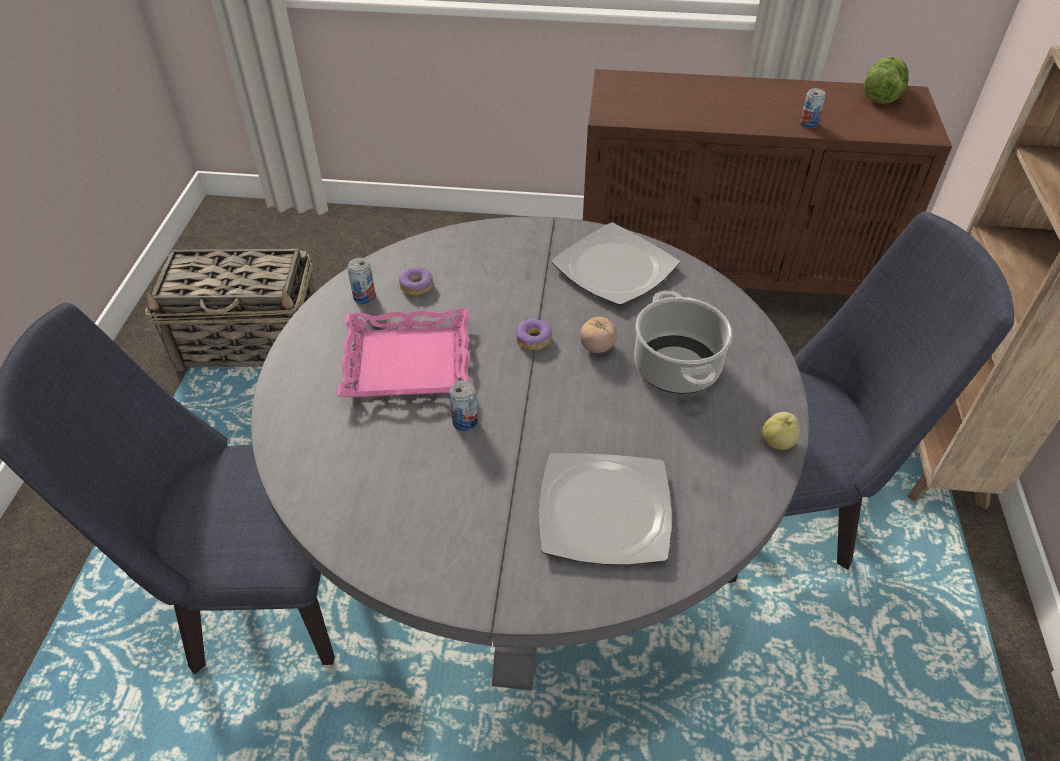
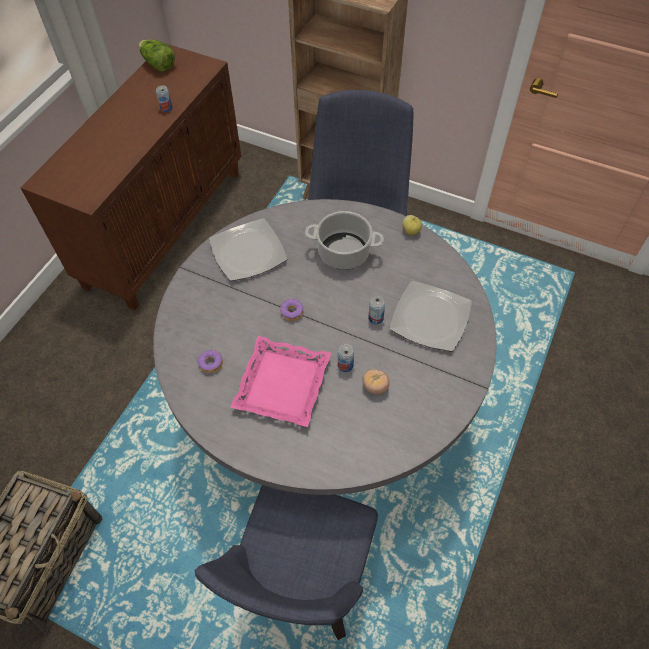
camera: 70 degrees left, 10 degrees up
can [347,258,376,304] -> can moved to [368,296,385,324]
tomato [580,317,617,353] -> tomato moved to [362,369,390,394]

